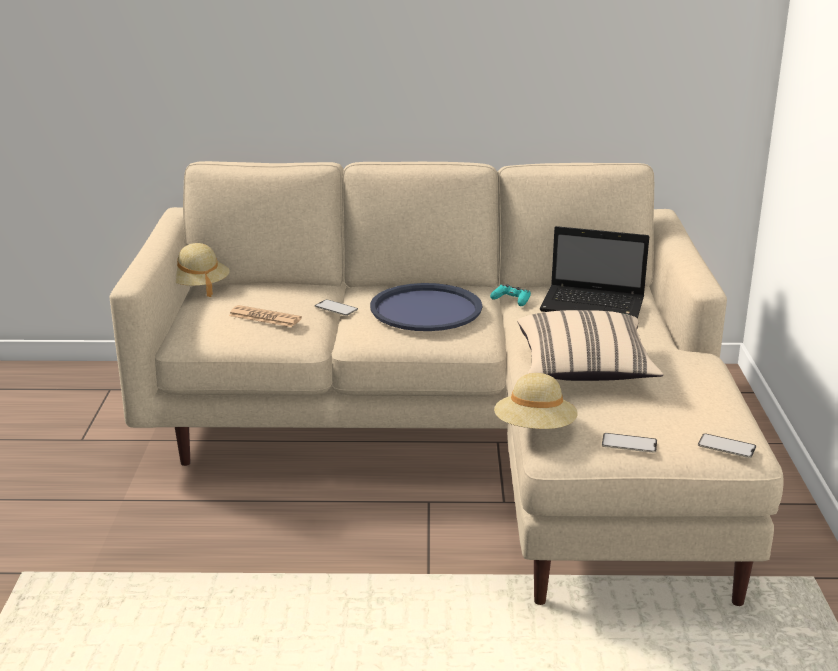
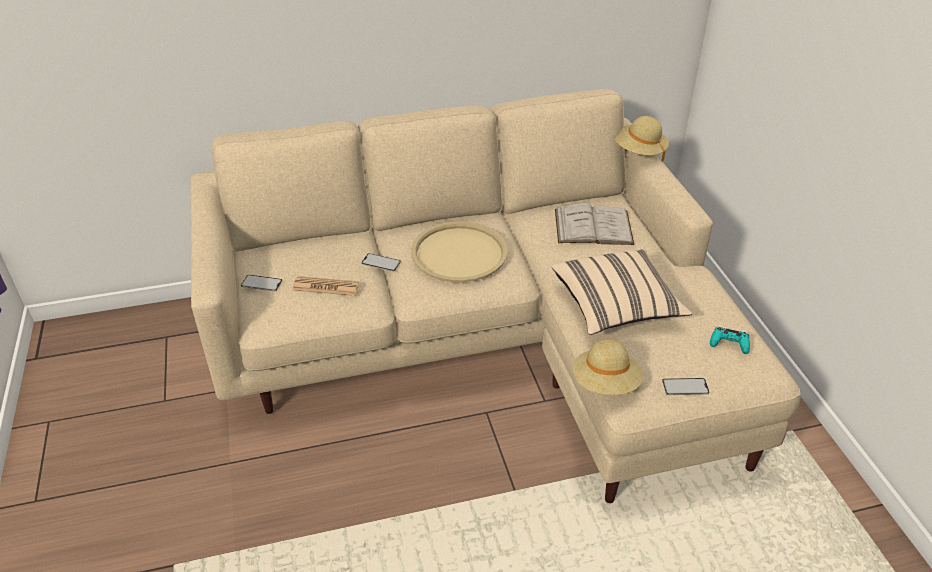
camera: 15 degrees left, 15 degrees up
beige hat [176,243,230,297] -> beige hat moved to [615,116,669,161]
blue tray [370,283,482,331] -> beige tray [411,221,508,282]
turquoise game controller [490,284,531,306] -> turquoise game controller moved to [710,327,750,354]
laptop [540,226,649,319] -> white book [555,203,634,245]
phone [698,433,756,458] -> phone moved to [241,275,282,291]

